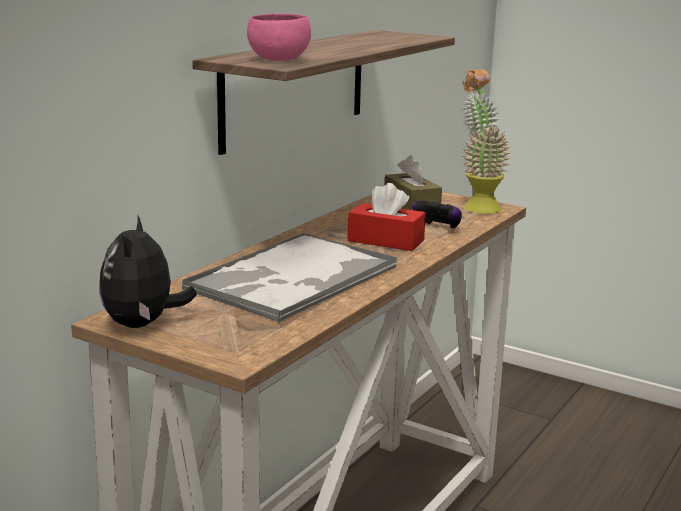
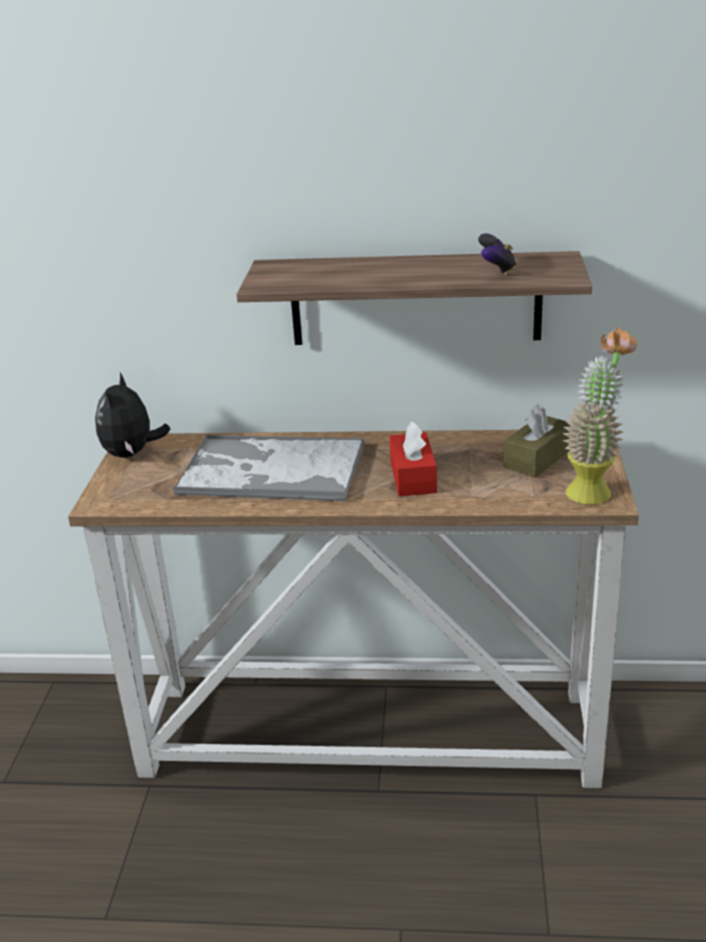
camera: 65 degrees right, 10 degrees up
plush toy [99,214,197,328] -> plush toy turned 60 degrees counterclockwise [95,373,170,458]
pink bowl [247,13,311,61] -> none
game controller [412,201,462,229] -> game controller moved to [478,233,516,276]

